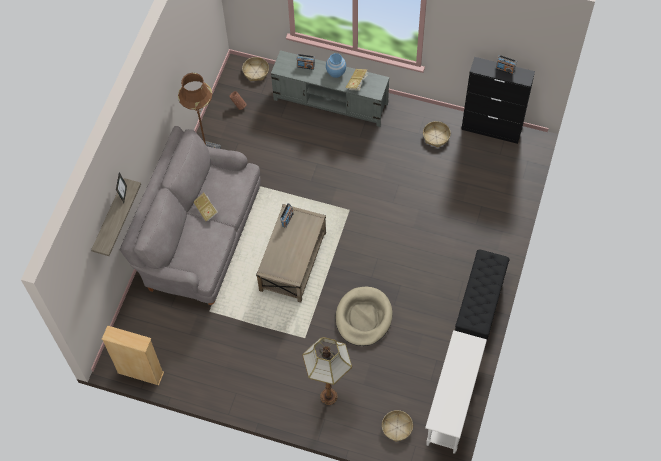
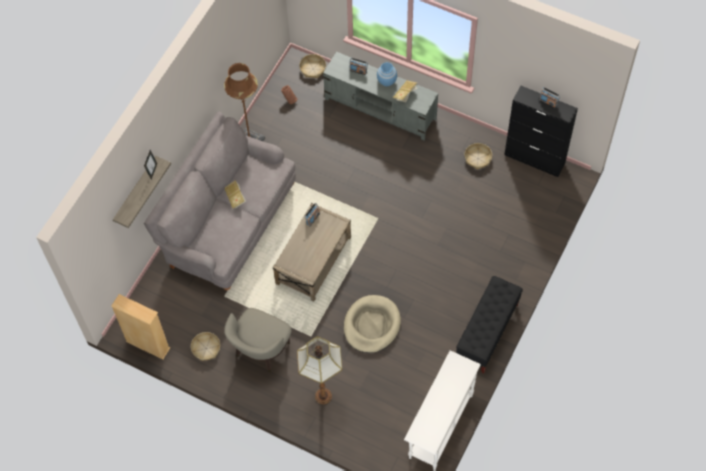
camera: 10 degrees right, 0 degrees up
basket [382,410,413,442] -> basket moved to [191,332,220,361]
none -> beige armchair [224,308,292,372]

